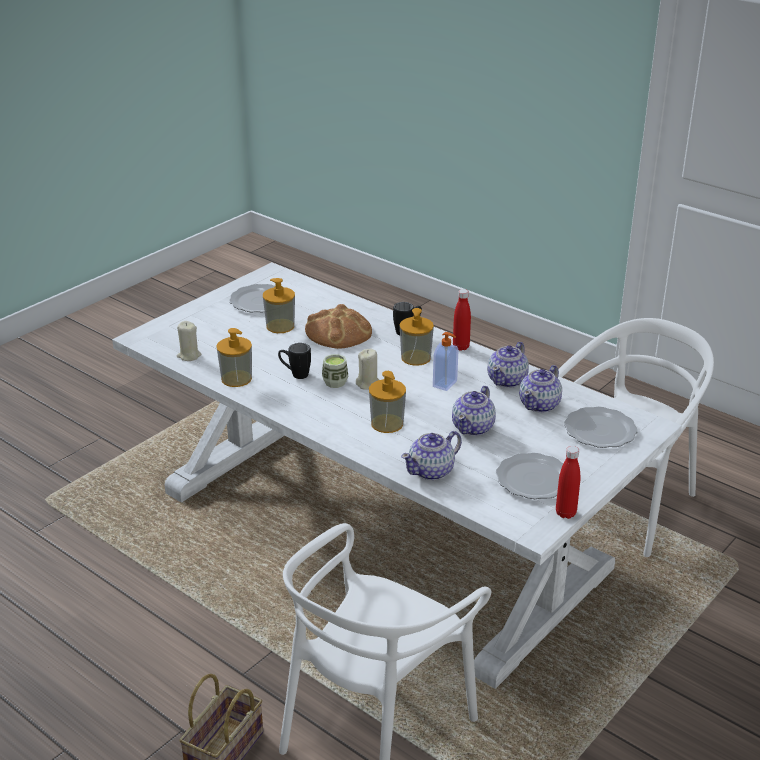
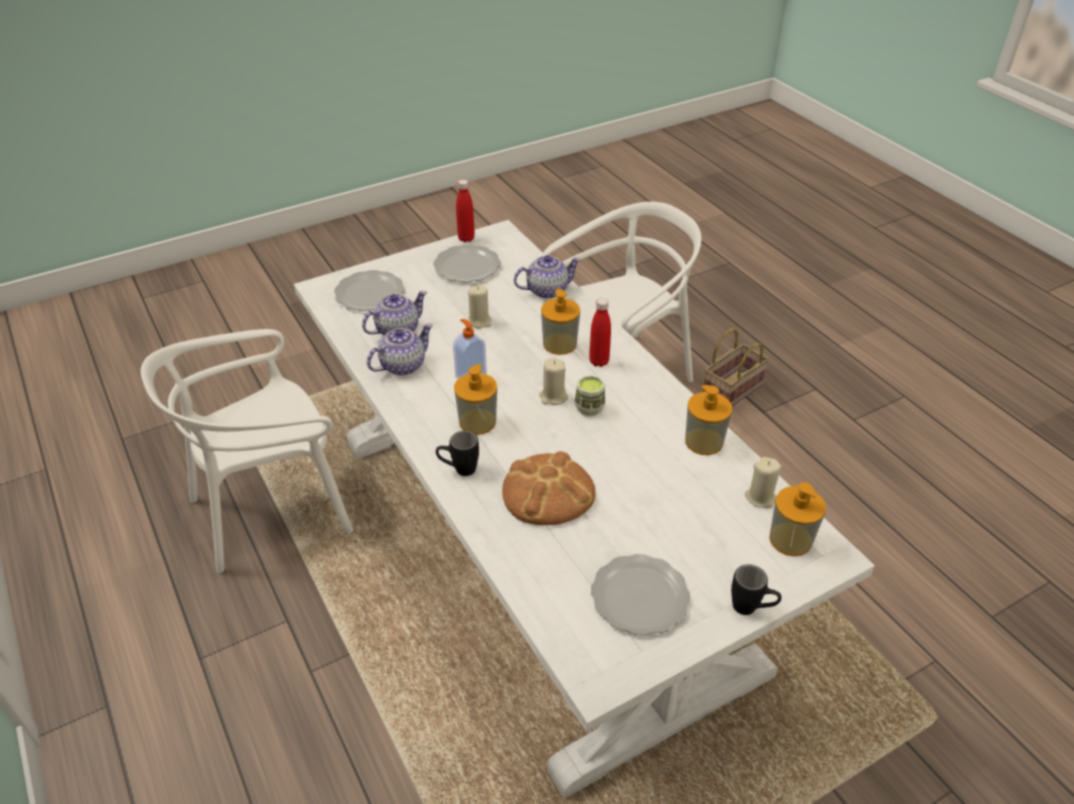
camera: 160 degrees left, 10 degrees up
soap dispenser [263,278,295,333] -> soap dispenser moved to [769,482,826,556]
black mug [278,343,311,379] -> black mug moved to [731,564,782,615]
teapot [452,386,496,436] -> beige candle [468,285,492,329]
red bottle [453,289,471,351] -> red bottle moved to [589,298,611,367]

